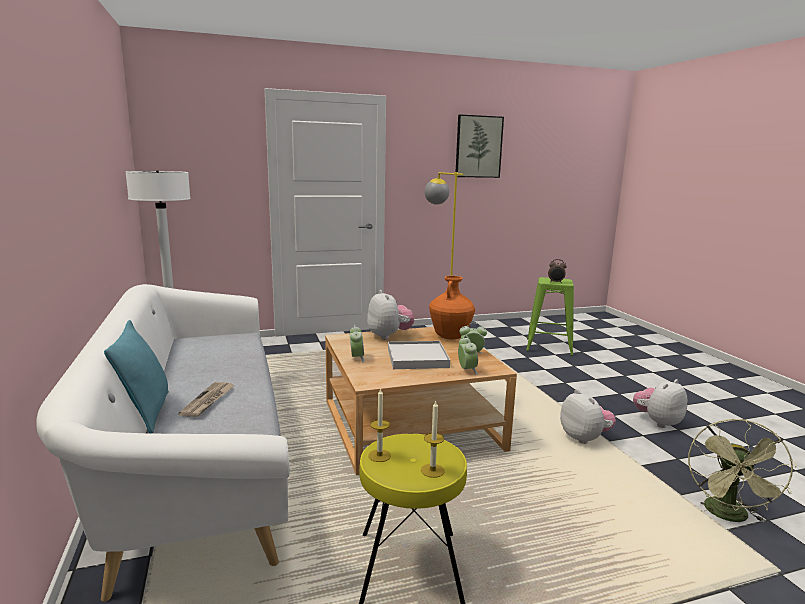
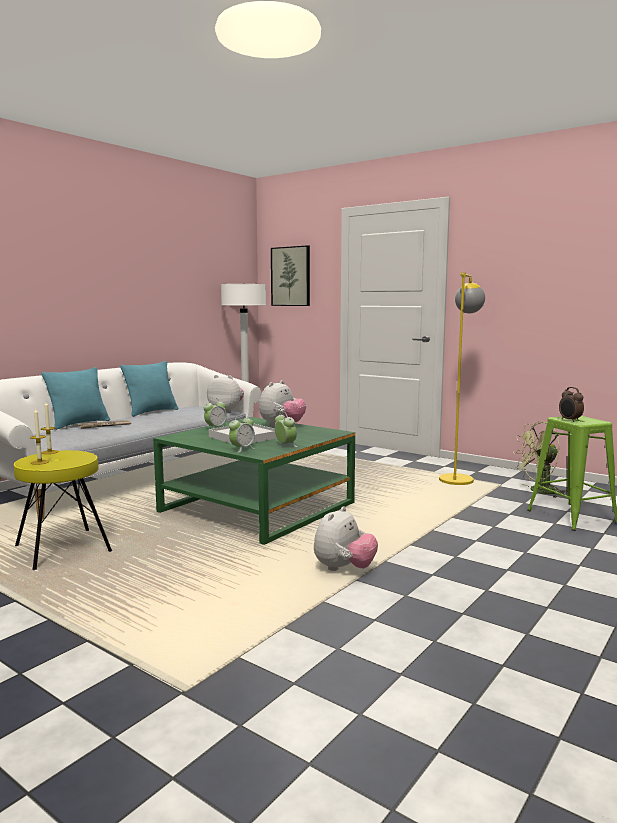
camera: 55 degrees right, 5 degrees down
beige coffee table [325,327,517,475] -> green coffee table [153,417,355,545]
orange vase [429,276,475,339] -> none
picture [456,115,504,178] -> picture moved to [271,245,310,306]
plush toy [633,379,688,428] -> plush toy moved to [207,375,244,413]
green fan [688,419,797,522] -> green fan moved to [513,422,567,498]
none -> turquoise pillow [120,361,178,417]

